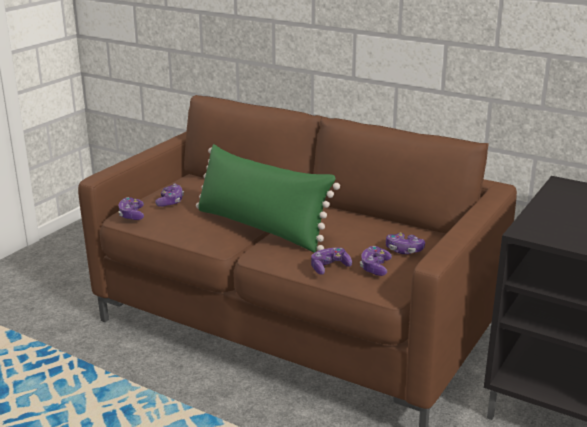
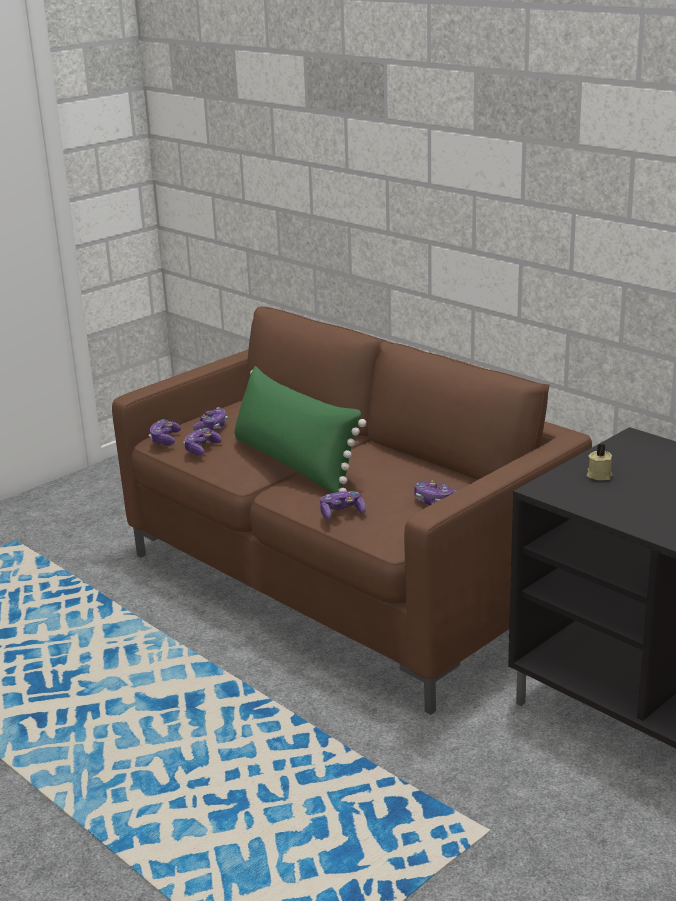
camera: 15 degrees right, 0 degrees up
game controller [360,246,392,276] -> game controller moved to [184,428,222,456]
none -> beige candle [587,444,612,480]

